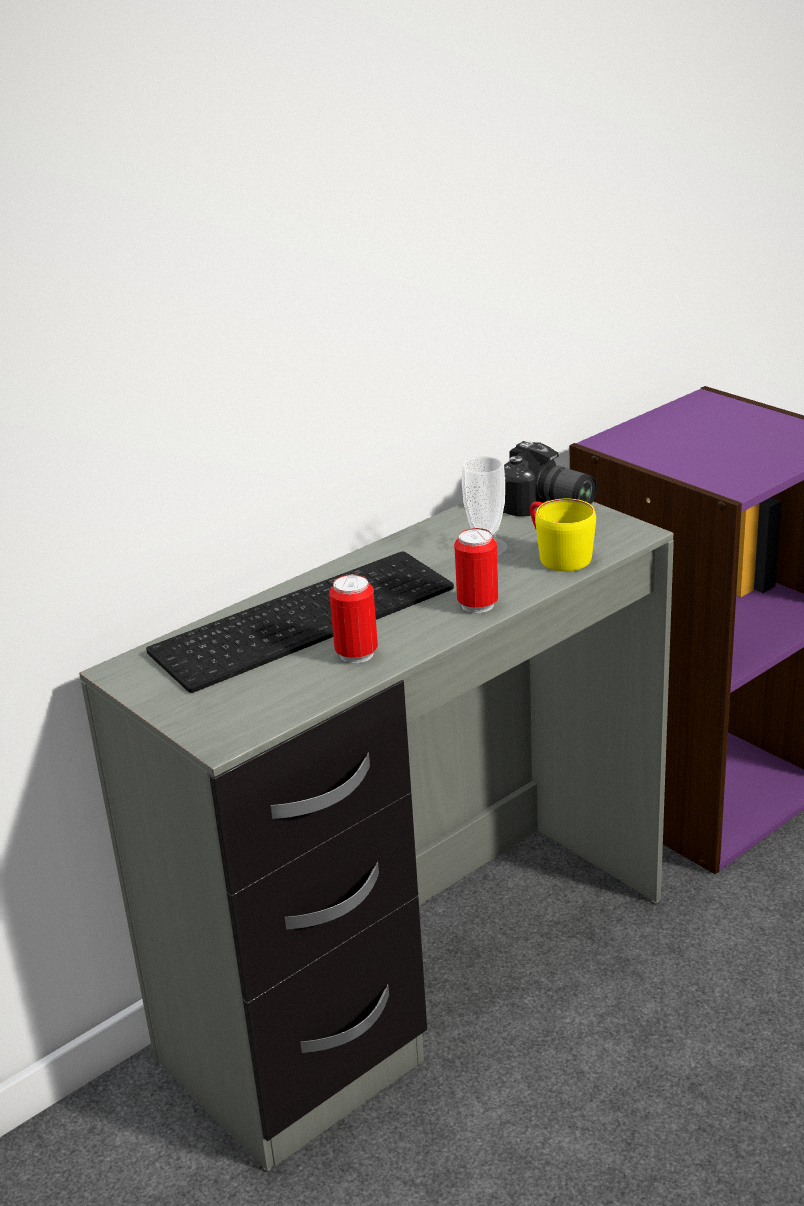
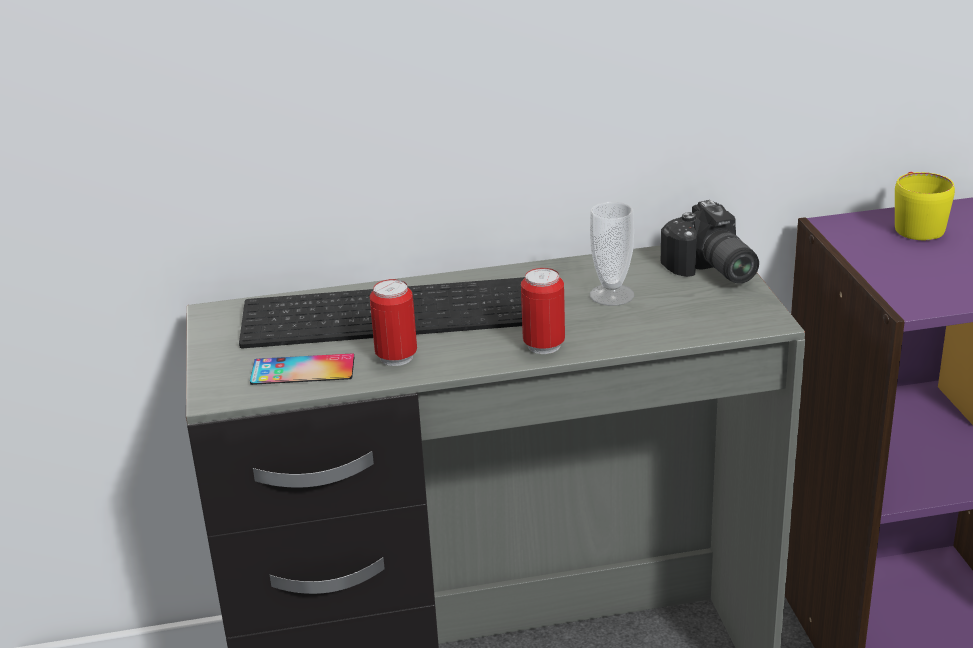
camera: 30 degrees right, 0 degrees up
yellow mug [530,499,596,572] -> yellow mug moved to [895,172,955,240]
none -> phone [250,353,354,385]

